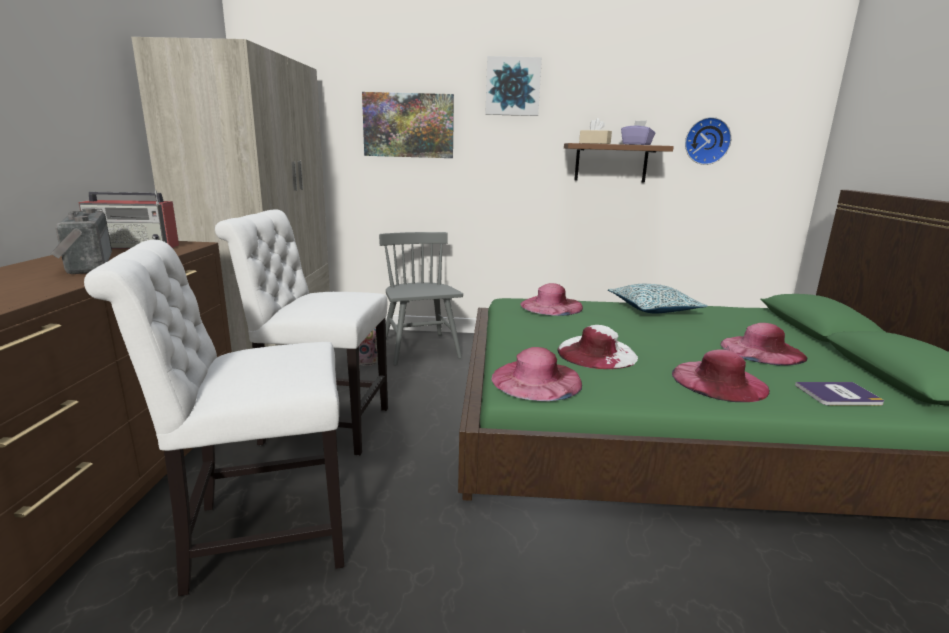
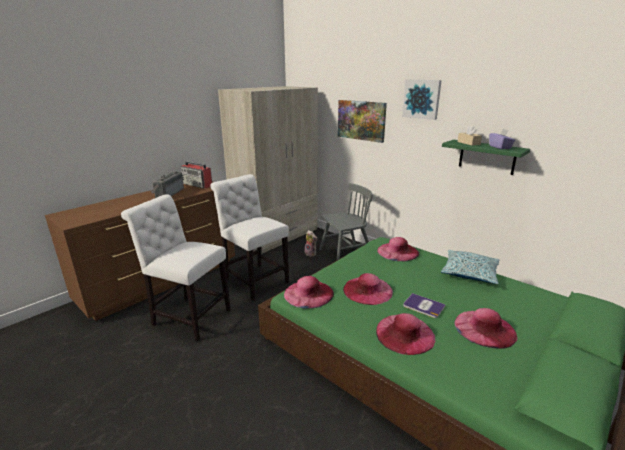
camera: 40 degrees right, 5 degrees up
grey chair [379,232,463,366] -> grey chair turned 45 degrees clockwise [319,183,373,261]
white hat [557,325,638,369] -> pink hat [343,273,393,305]
brown shelf [564,143,674,183] -> green shelf [442,140,530,175]
wall clock [685,117,732,165] -> none
book [795,382,884,406] -> book moved to [403,293,445,318]

